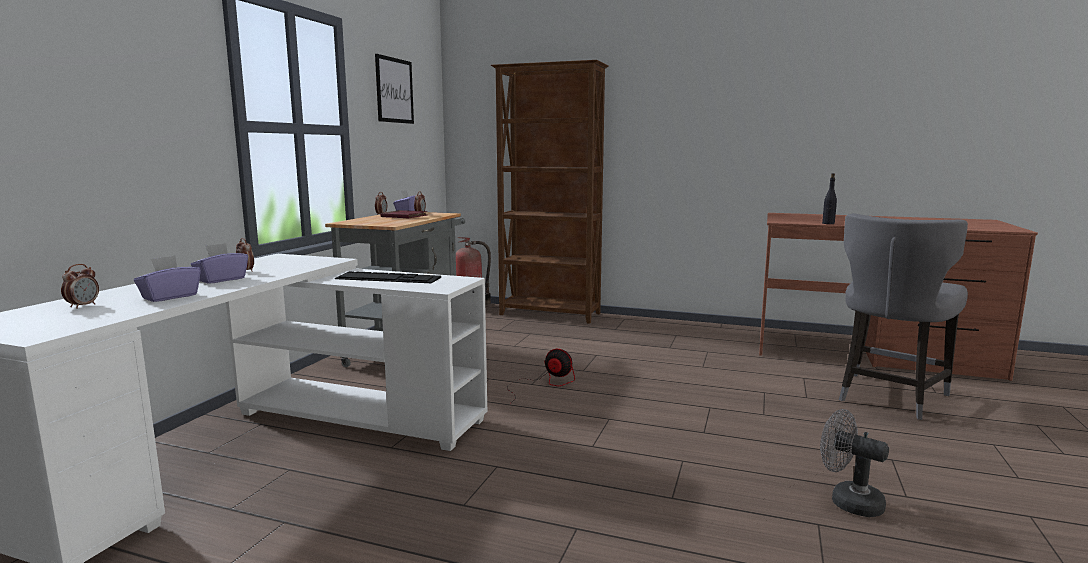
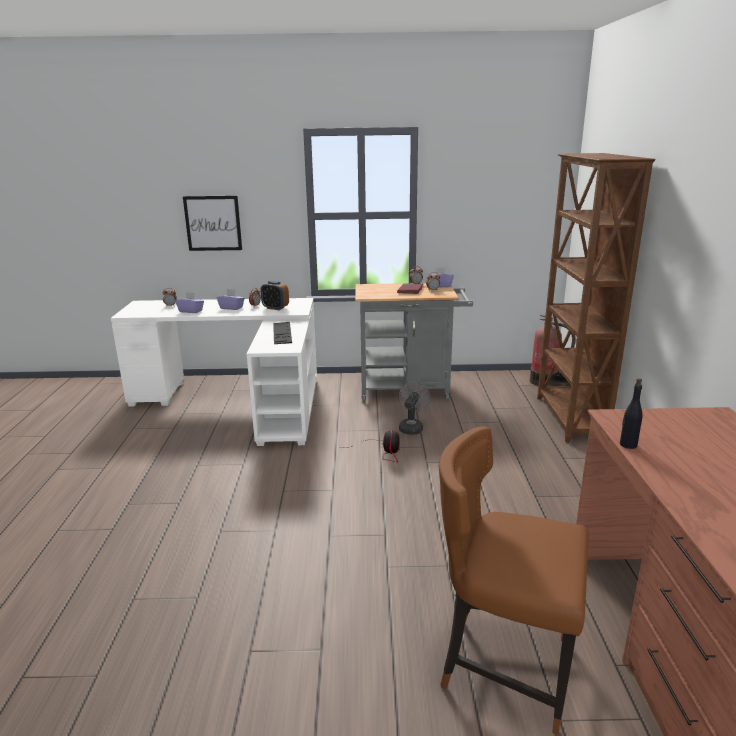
camera: 70 degrees right, 10 degrees up
picture [375,54,414,124] -> picture moved to [183,196,242,251]
grey fan [820,409,889,517] -> grey fan moved to [399,382,430,435]
grey chair [839,213,968,420] -> brown chair [439,426,589,735]
none -> alarm clock [261,281,289,310]

